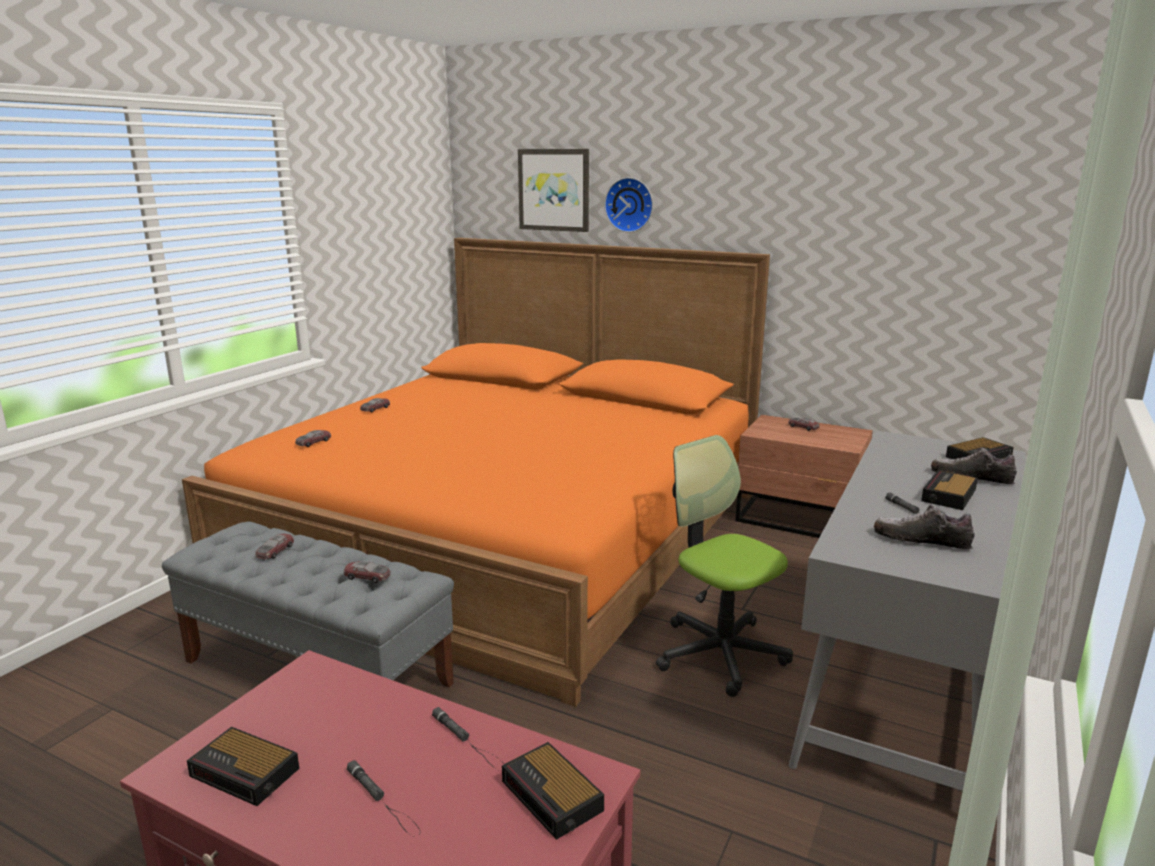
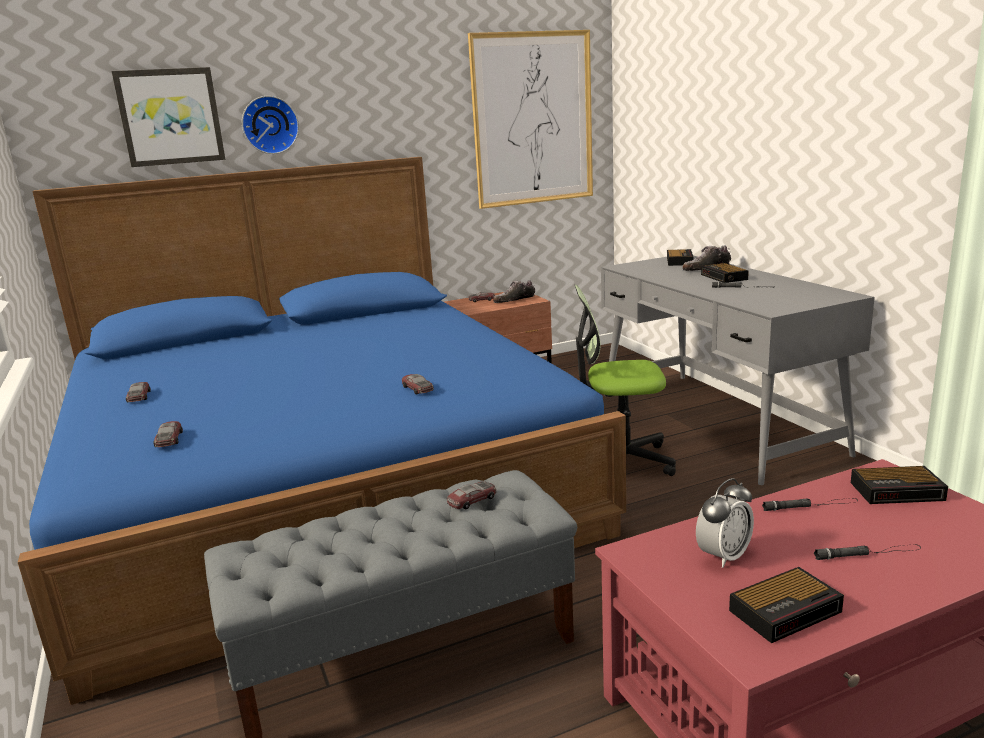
camera: 50 degrees left, 0 degrees up
orange bed [182,238,770,707] -> blue bed [18,157,626,705]
toy car [255,534,294,559] -> toy car moved to [402,374,434,394]
shoe [874,504,975,549] -> shoe moved to [493,280,535,303]
none -> picture [468,30,593,209]
none -> alarm clock [696,478,754,568]

